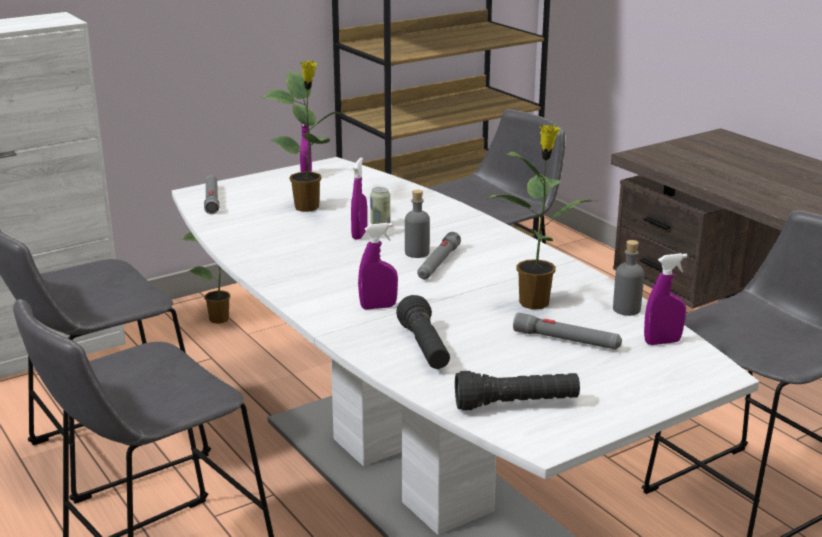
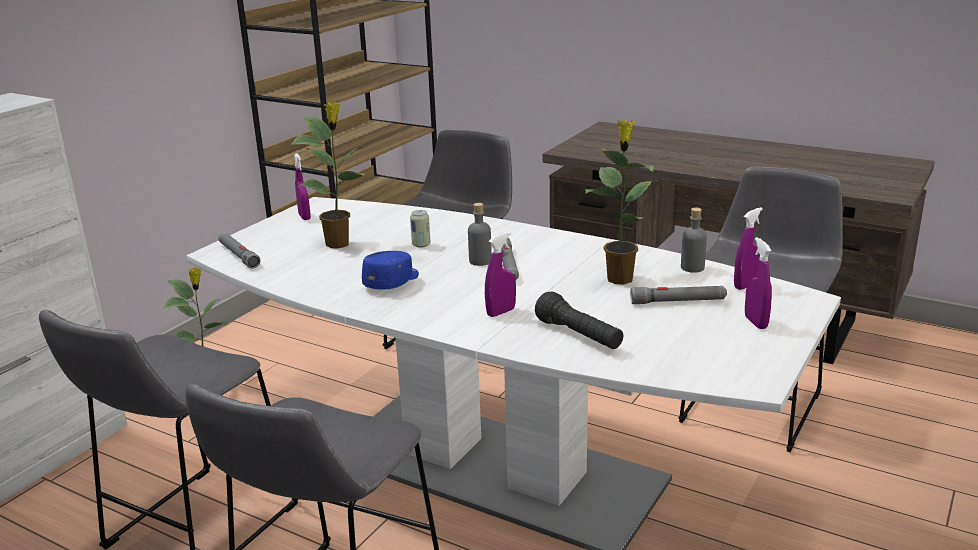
camera: 25 degrees left, 0 degrees up
purple spray bottle [351,157,367,240] -> purple spray bottle moved to [745,237,772,329]
black flashlight [455,371,580,411] -> none
none -> blue cap [362,251,419,290]

